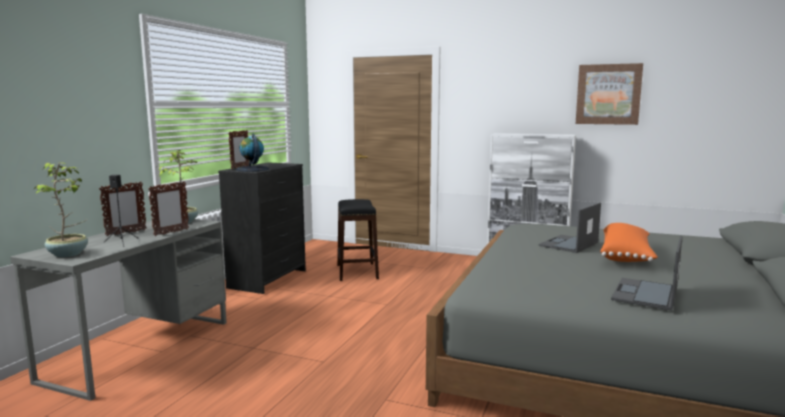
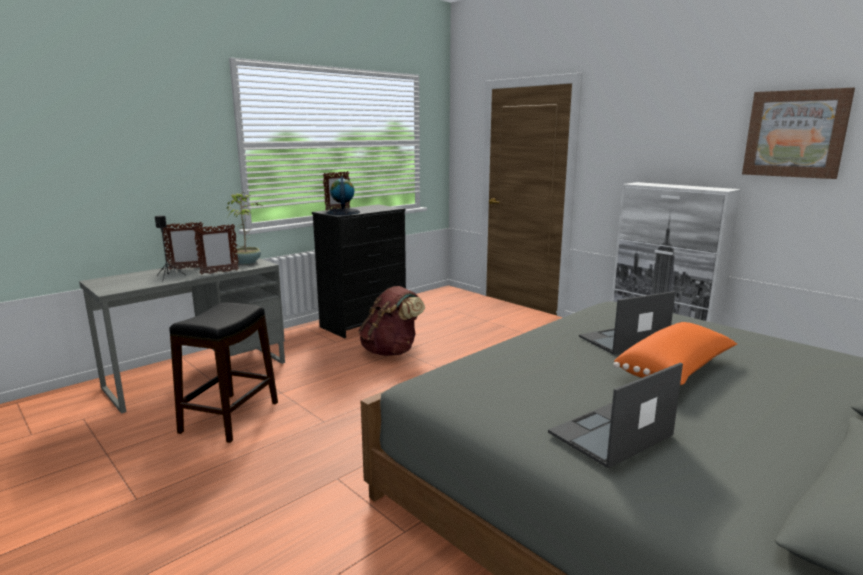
camera: 25 degrees right, 5 degrees up
potted plant [32,162,88,257] -> none
black stool [337,199,379,281] -> black stool moved to [169,302,278,443]
none -> brown backpack [358,286,425,356]

